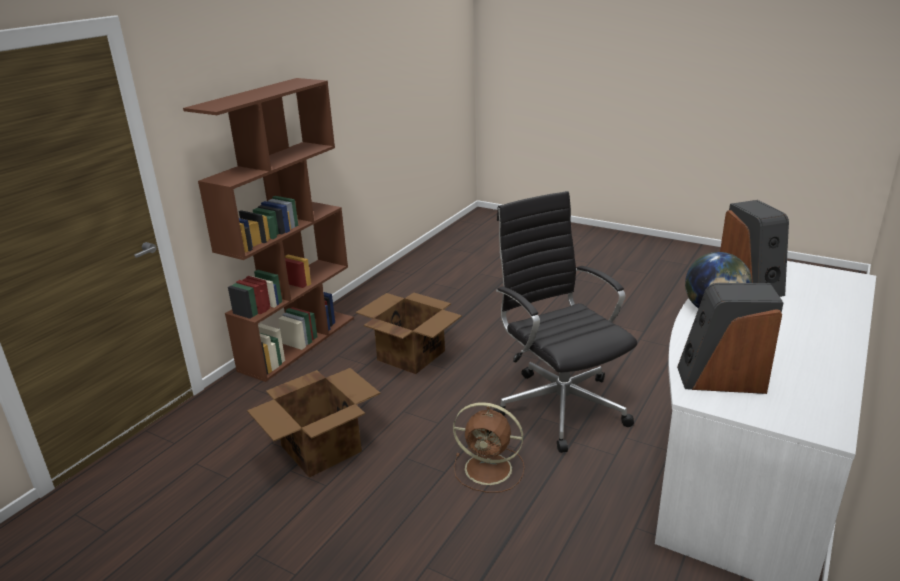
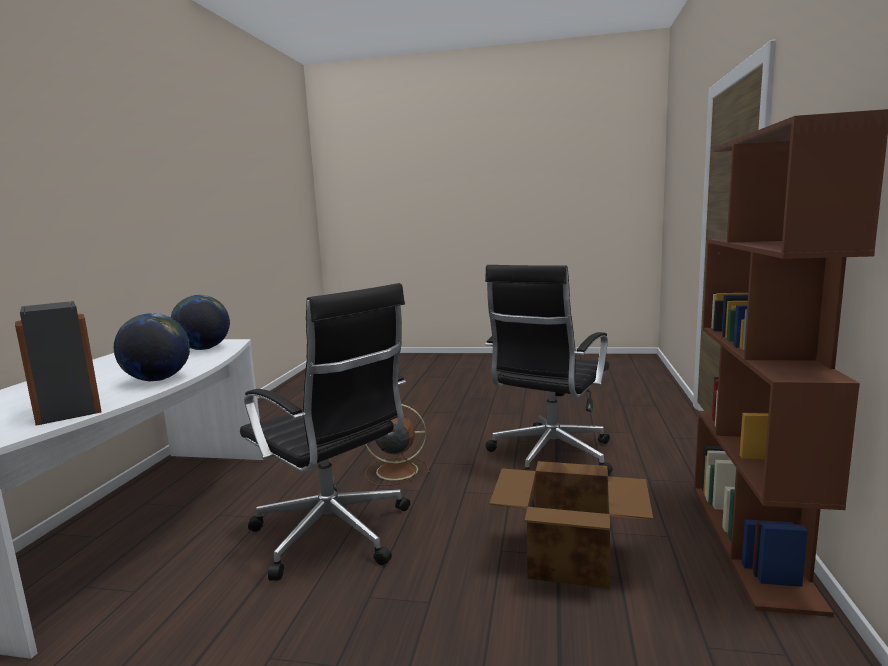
camera: 160 degrees right, 15 degrees down
cardboard box [247,368,380,477] -> black office chair [485,265,613,475]
speaker [677,283,784,394] -> globe [171,295,230,350]

